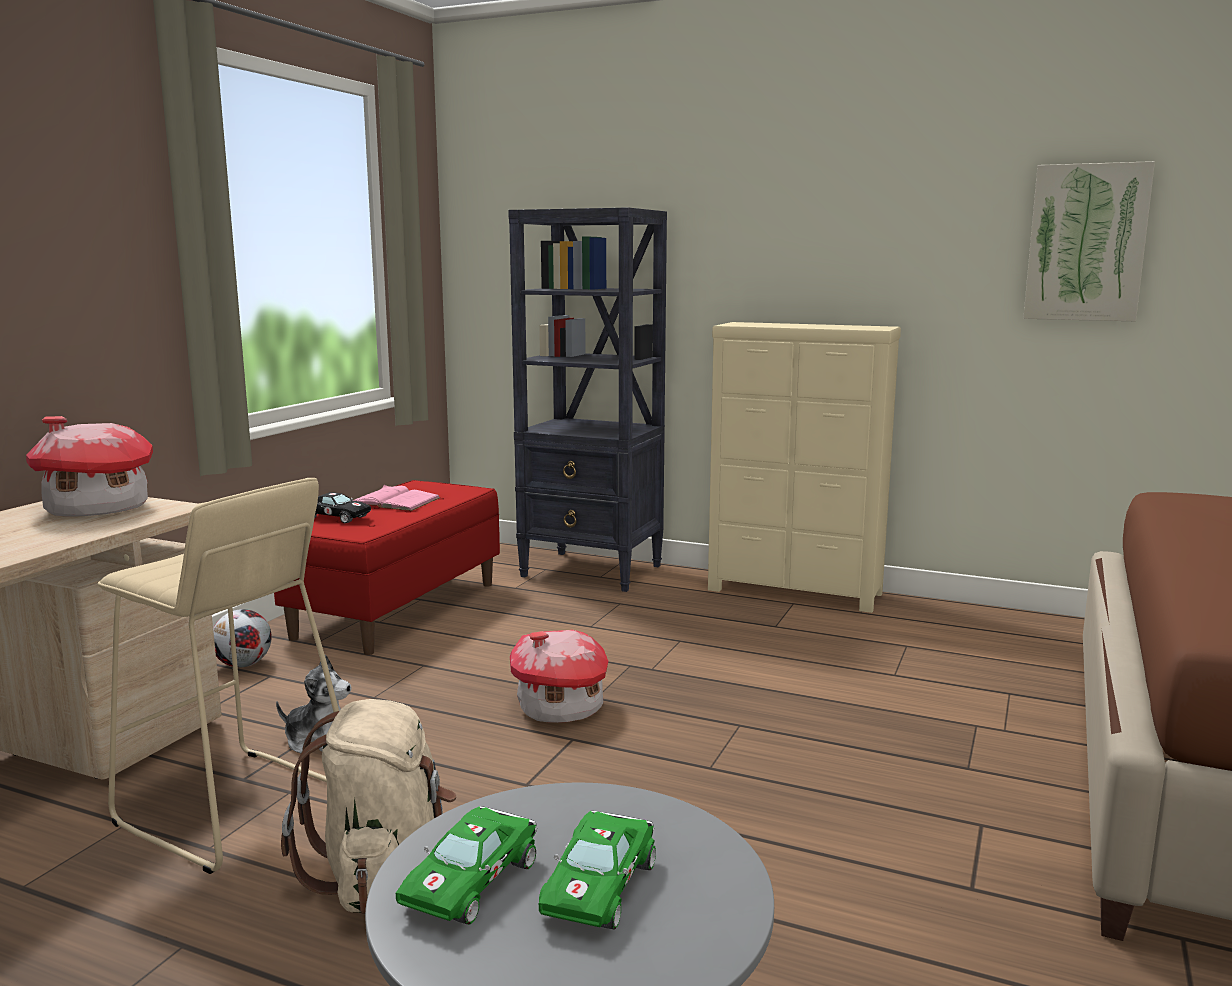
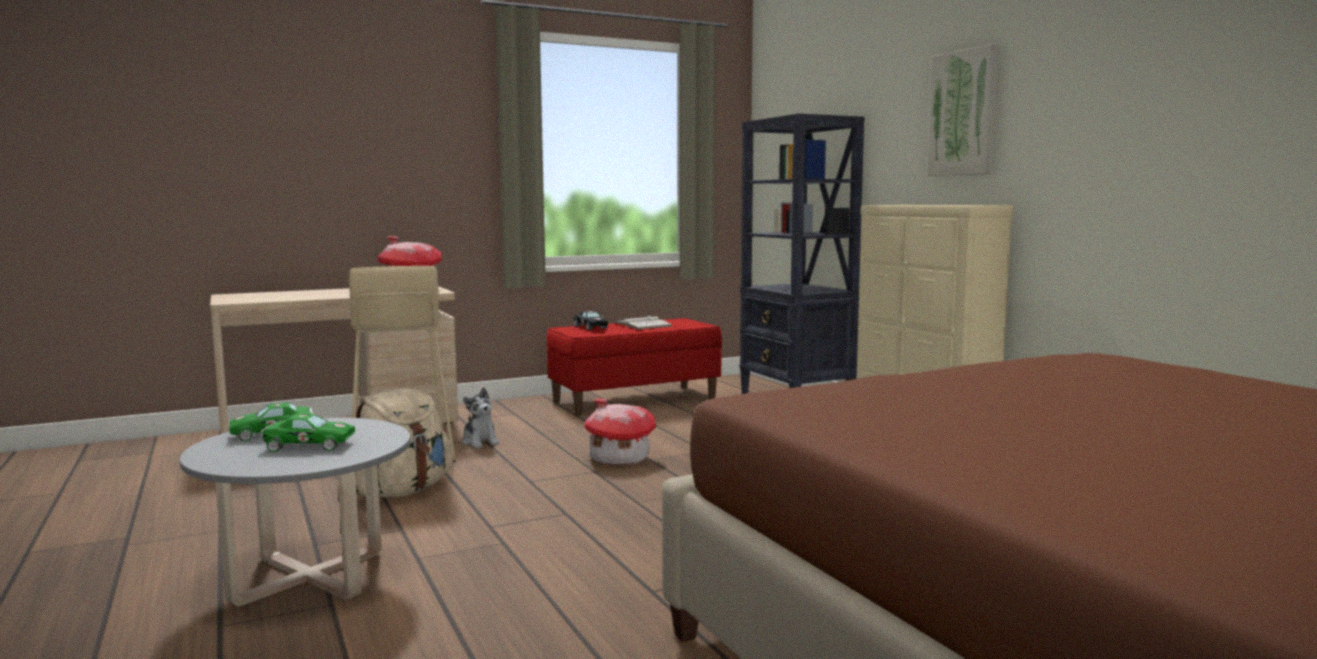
camera: 40 degrees right, 5 degrees down
football [213,609,272,667] -> none
pink book [353,485,441,511] -> white book [615,315,673,330]
green toy car [539,811,656,930] -> green toy car turned 150 degrees counterclockwise [260,414,355,452]
picture [1023,161,1155,321] -> picture moved to [927,43,1001,176]

